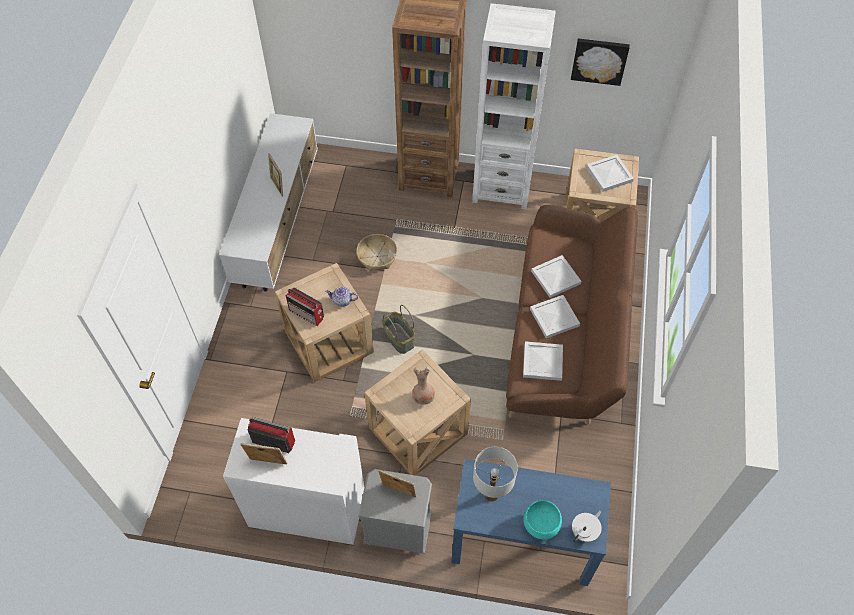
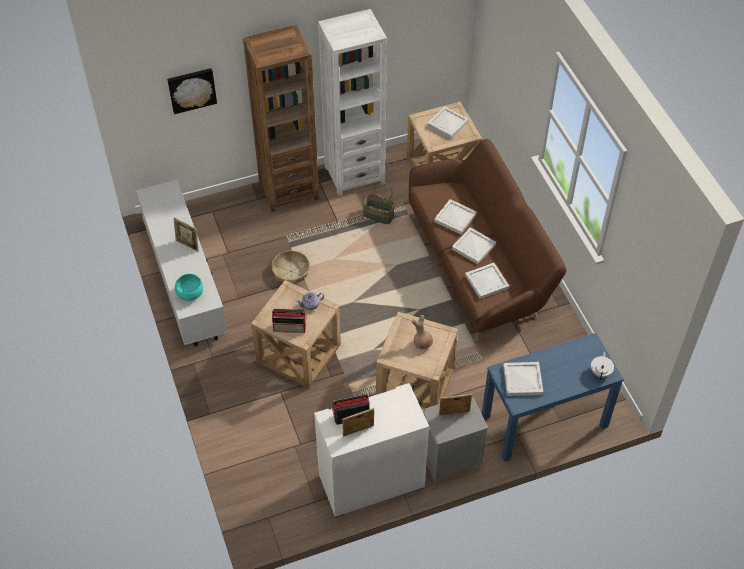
camera: 30 degrees left, 5 degrees down
basket [382,305,415,354] -> basket moved to [362,182,395,224]
white table lamp [473,447,518,502] -> white tray [503,362,543,396]
turquoise bowl [523,500,562,540] -> turquoise bowl moved to [175,274,203,301]
picture [571,38,630,86] -> picture moved to [167,68,217,114]

